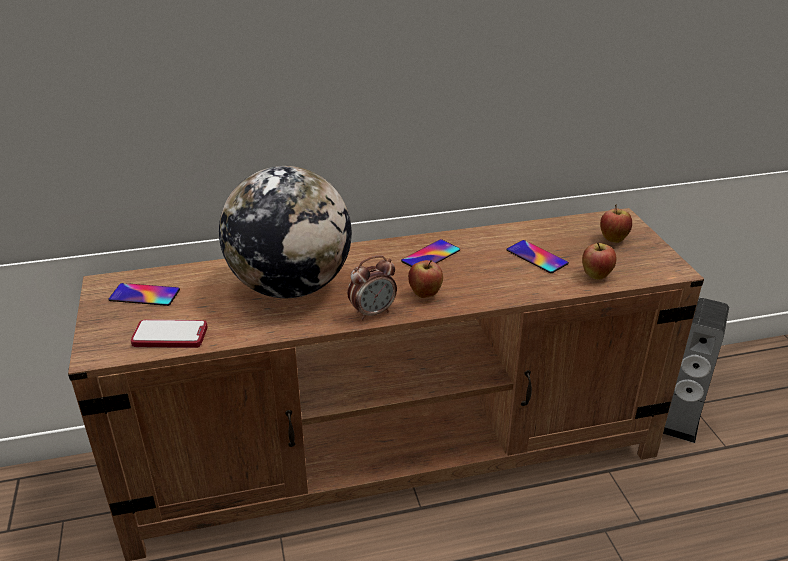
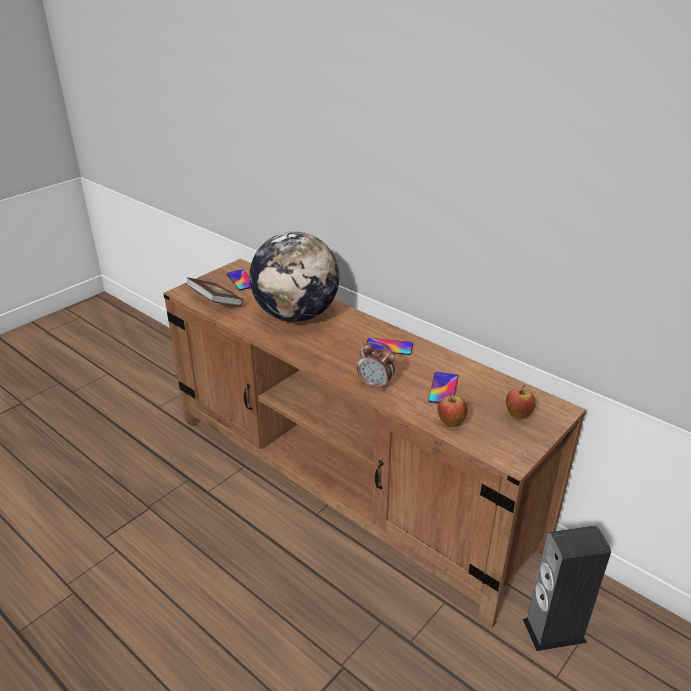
camera: 55 degrees right, 0 degrees up
phone [131,320,208,348] -> book [185,277,243,306]
alarm clock [347,255,397,320] -> alarm clock moved to [357,342,395,390]
apple [408,260,443,298] -> none

